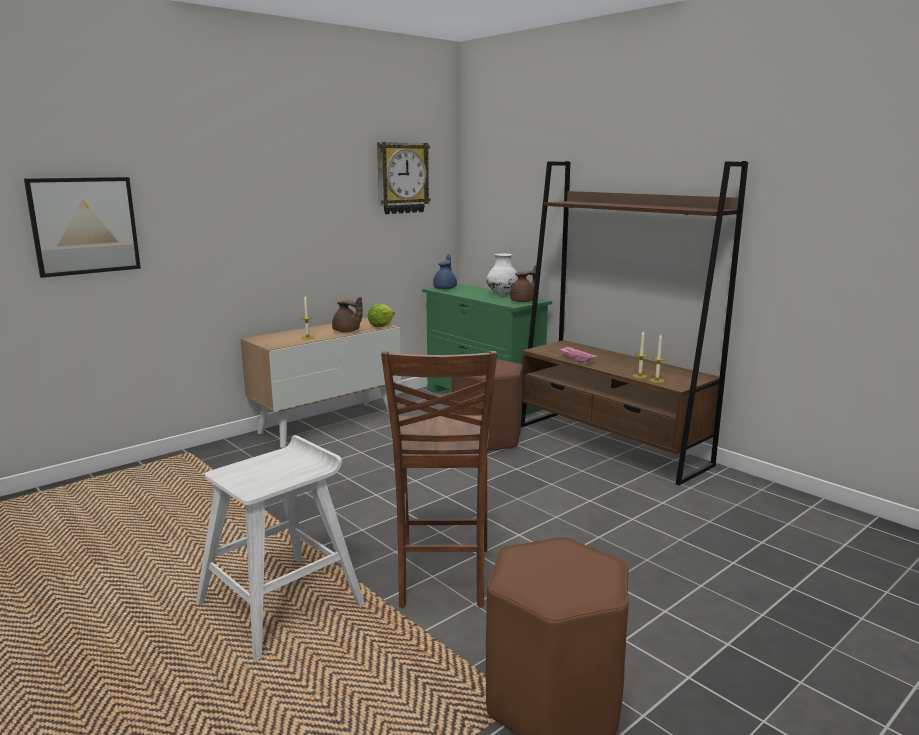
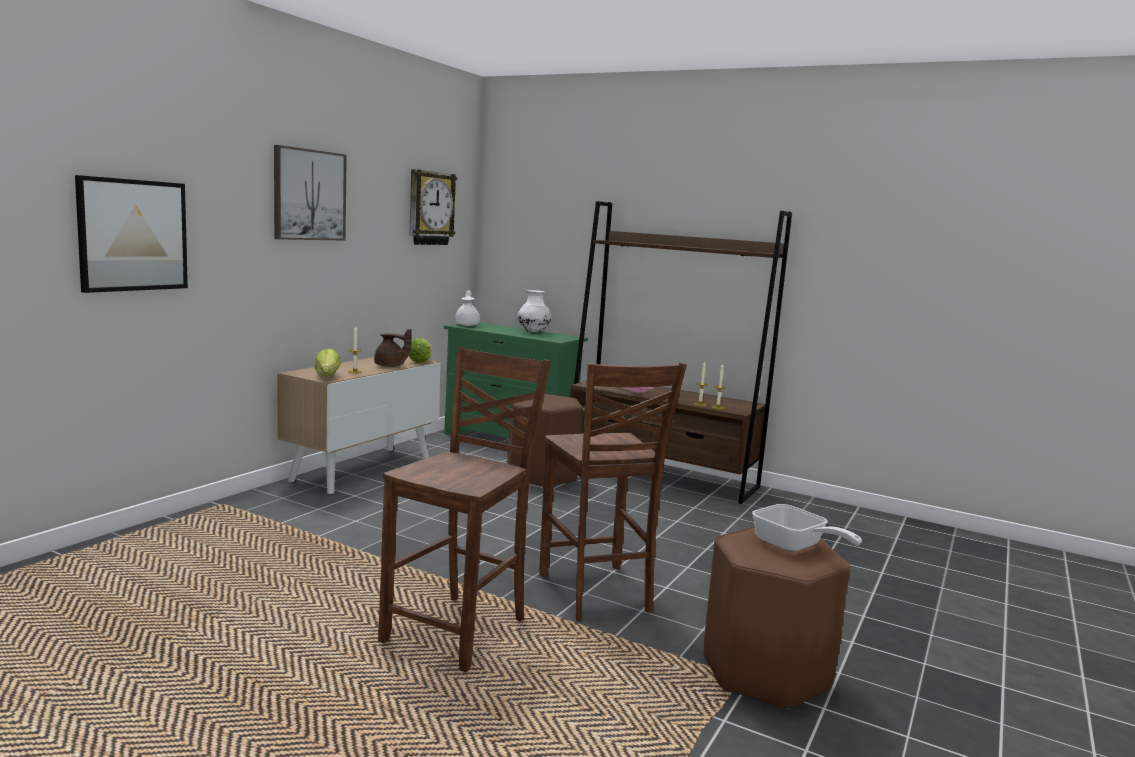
camera: 20 degrees left, 5 degrees down
white stool [196,435,365,661] -> brown chair [378,347,551,672]
blue teapot [433,254,457,289] -> white teapot [455,290,480,326]
brown teapot [510,265,536,302] -> none
none -> picture [274,145,347,241]
none -> lettuce [315,348,341,377]
none -> frying pan [752,504,862,552]

